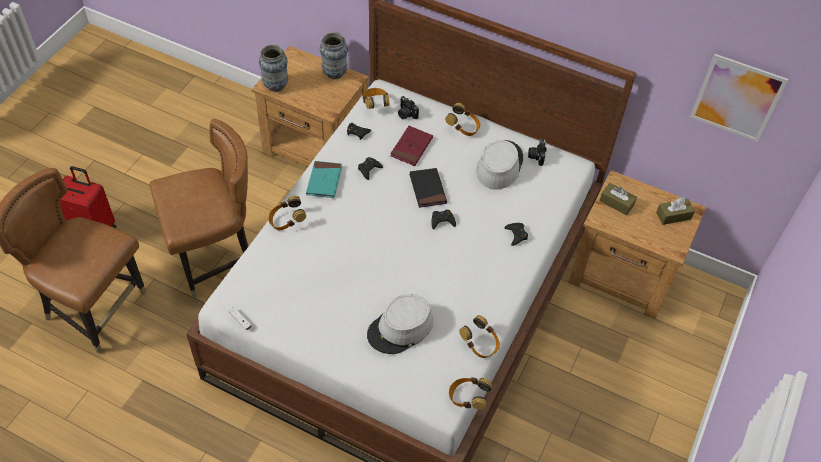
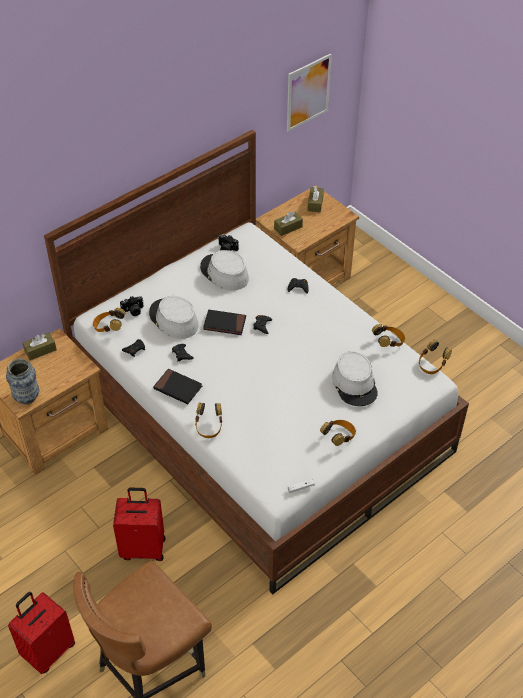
camera: 65 degrees left, 5 degrees down
brown chair [149,119,249,298] -> red suitcase [113,488,165,561]
turquoise book [306,161,342,198] -> black book [153,369,202,404]
vase [320,32,348,79] -> brown tissue box [23,332,57,360]
red book [390,126,433,166] -> grey hat [149,296,199,339]
headphones [445,103,480,136] -> headphones moved to [320,420,356,446]

